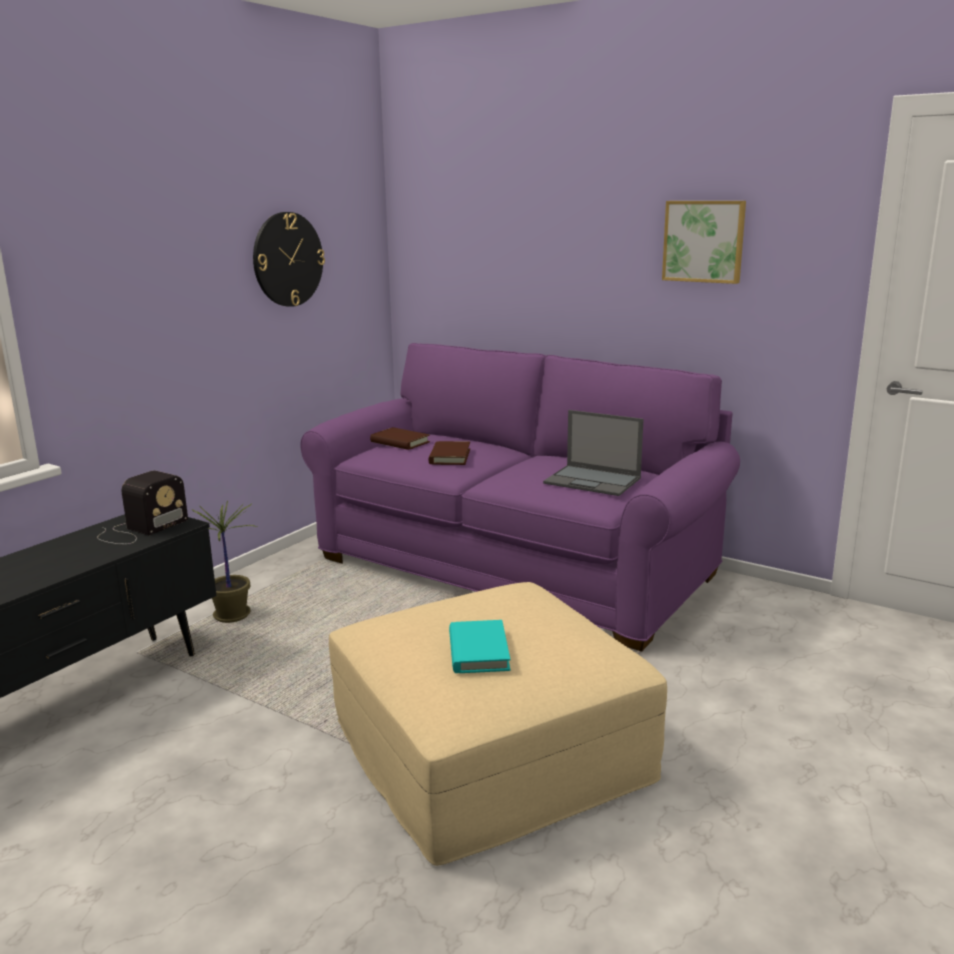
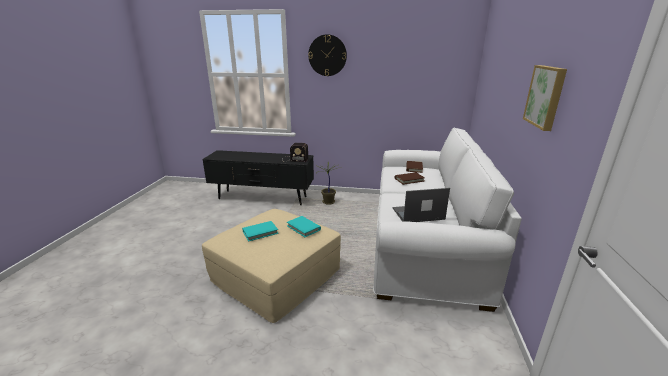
camera: 65 degrees right, 5 degrees up
wall clock [253,212,325,307] -> wall clock moved to [308,34,347,76]
purple sofa [300,343,740,652] -> white sofa [373,128,522,312]
laptop [543,410,644,496] -> laptop turned 75 degrees clockwise [393,188,450,222]
none -> turquoise book [287,216,321,237]

